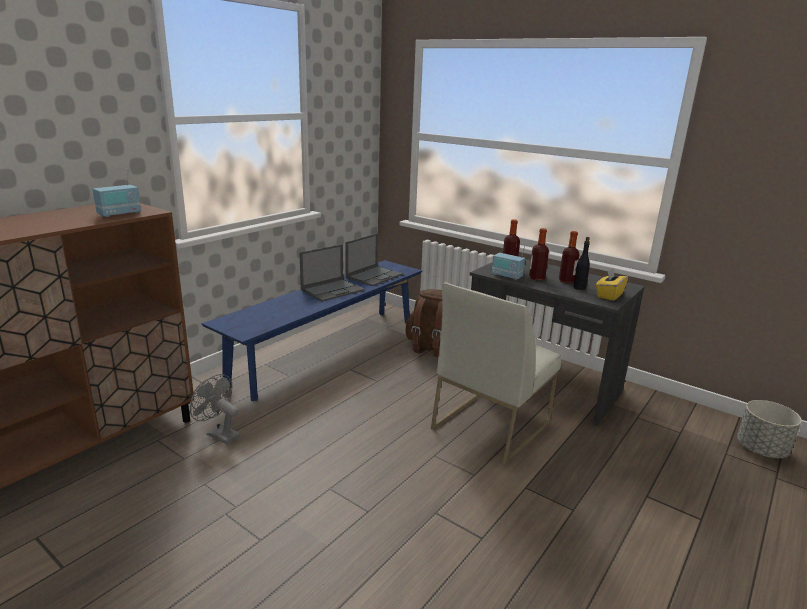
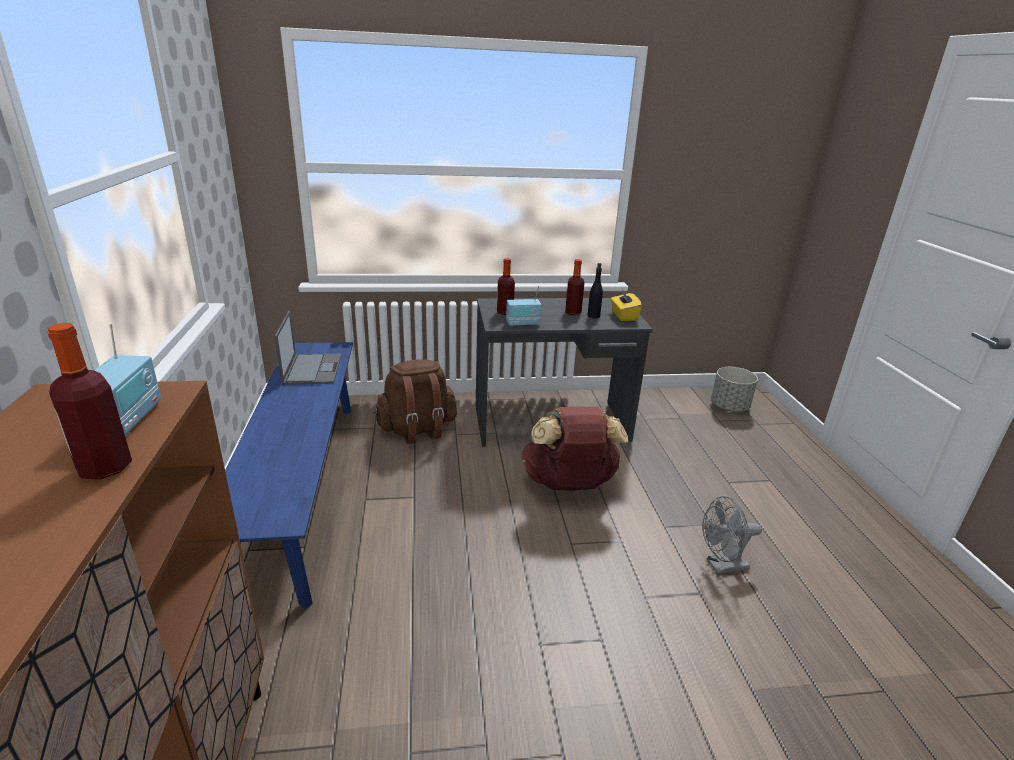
camera: 45 degrees left, 5 degrees up
grey fan [190,374,240,445] -> grey fan moved to [702,496,762,574]
laptop [299,244,364,302] -> none
white chair [431,282,562,465] -> brown backpack [522,407,628,491]
bottle [529,228,549,280] -> bottle moved to [47,323,132,479]

